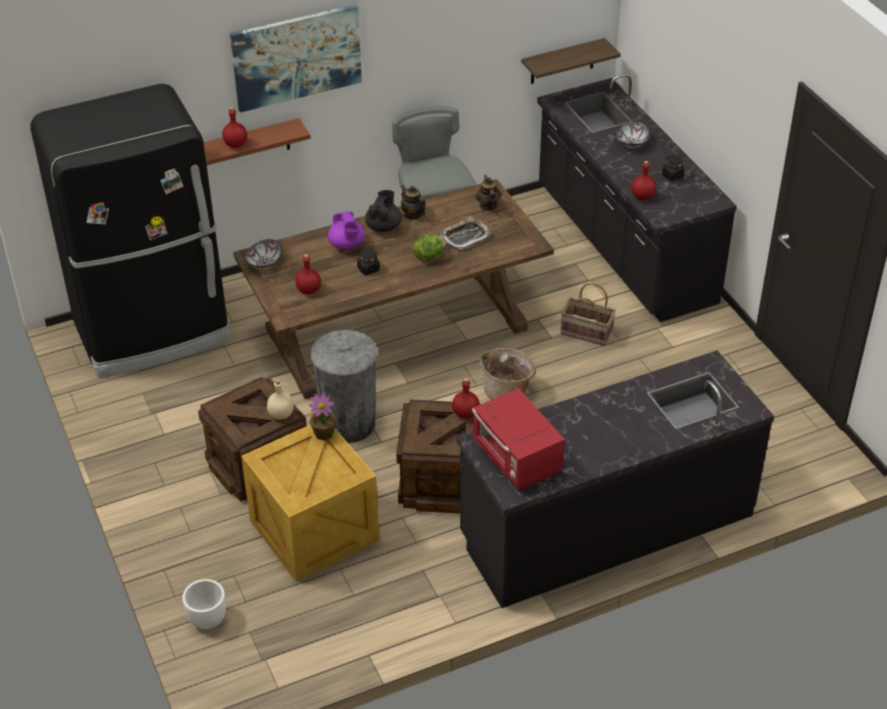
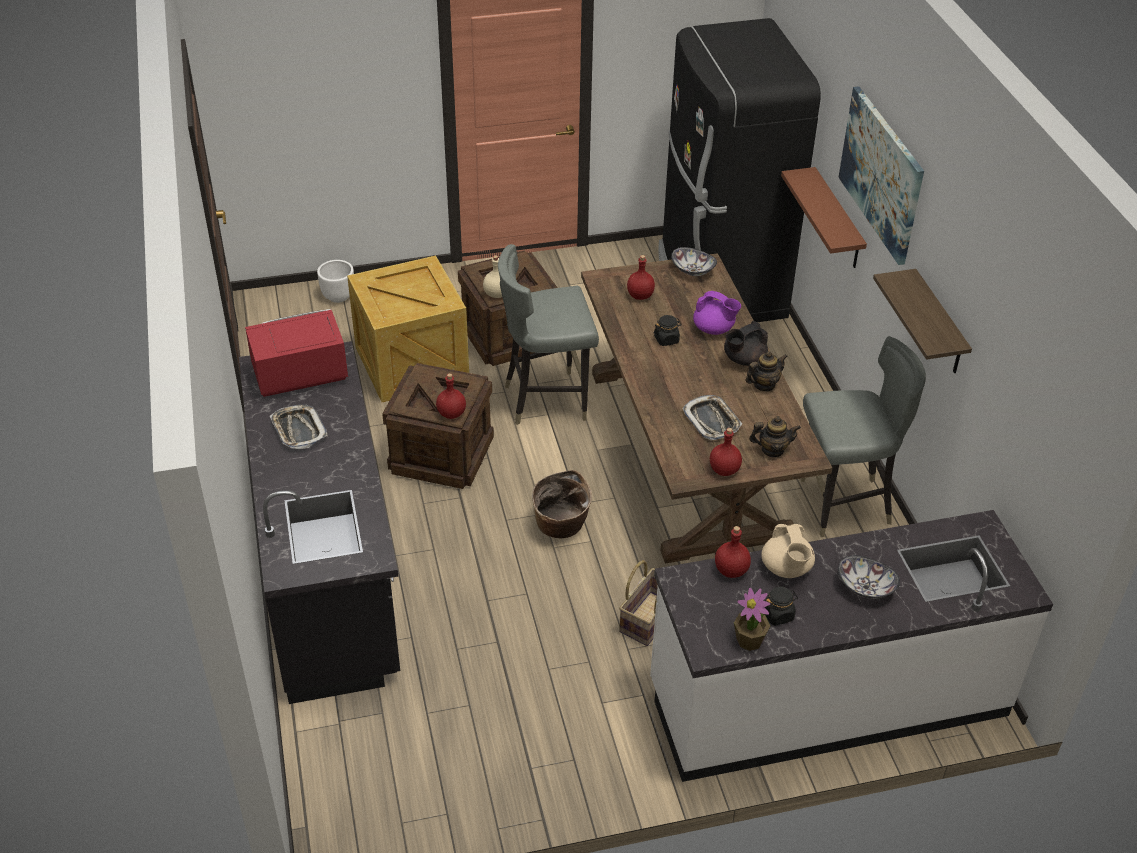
camera: 100 degrees right, 0 degrees up
red bottle [222,107,247,148] -> red bottle moved to [710,428,742,476]
potted plant [308,392,337,441] -> potted plant moved to [734,588,770,651]
grey trash can [311,330,377,443] -> grey chair [498,244,599,425]
purple teapot [328,211,365,249] -> purple teapot turned 135 degrees counterclockwise [693,291,741,335]
black teapot [365,190,402,232] -> black teapot turned 120 degrees clockwise [724,321,768,366]
lettuce [413,234,445,261] -> none
shelf [521,38,621,84] -> shelf moved to [873,269,972,373]
black counter [537,74,737,322] -> white counter [650,510,1053,782]
none -> tray [270,404,327,449]
none -> beige teapot [761,524,815,578]

